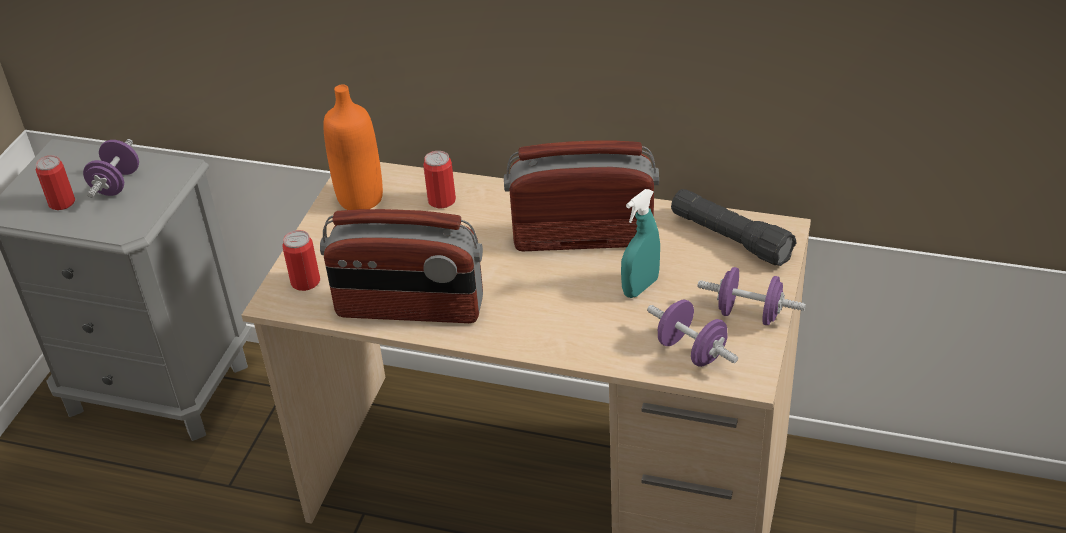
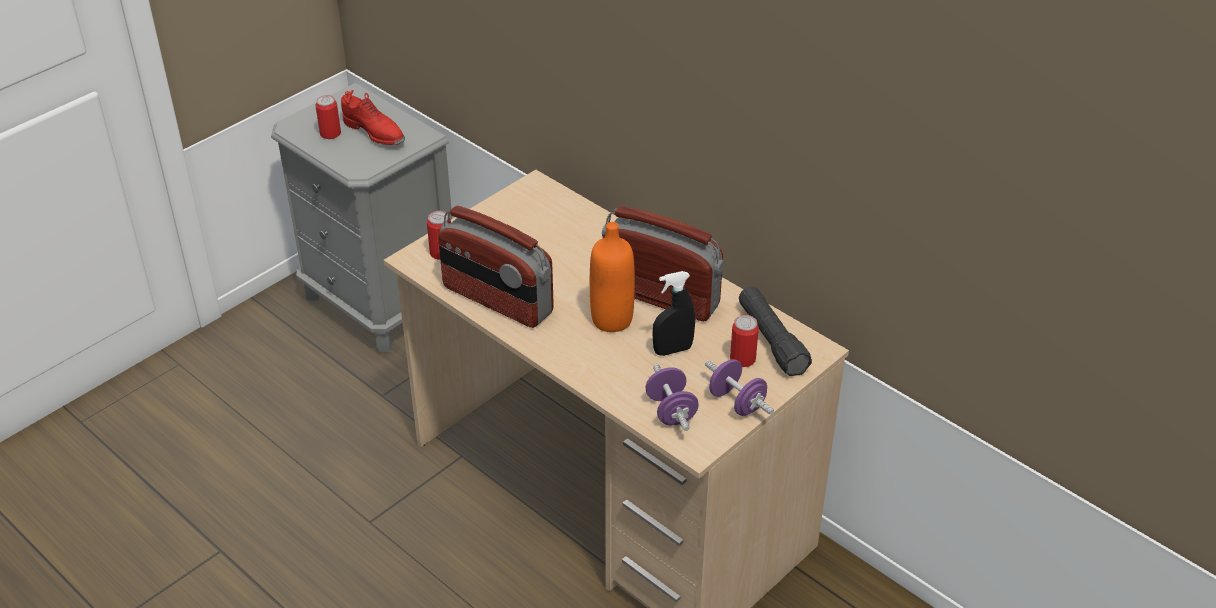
camera: 25 degrees right, 0 degrees up
purple dumbbell [83,139,139,198] -> red shoe [341,90,405,146]
orange bottle [323,84,383,210] -> orange bottle moved to [590,222,635,332]
can [423,151,456,208] -> can moved to [730,315,759,367]
turquoise spray bottle [621,189,660,298] -> black spray bottle [652,271,695,356]

